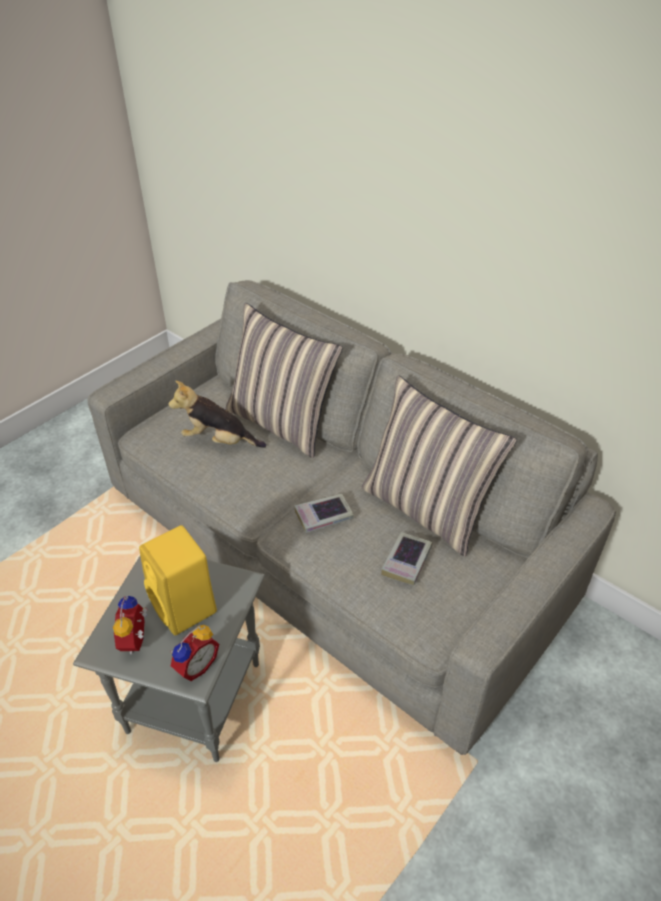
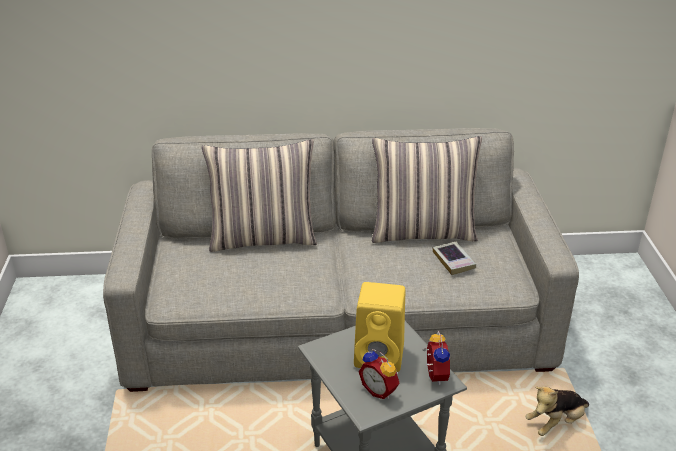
camera: 45 degrees left, 10 degrees down
plush toy [168,380,266,448] -> plush toy moved to [526,387,589,436]
book [294,494,354,533] -> none

